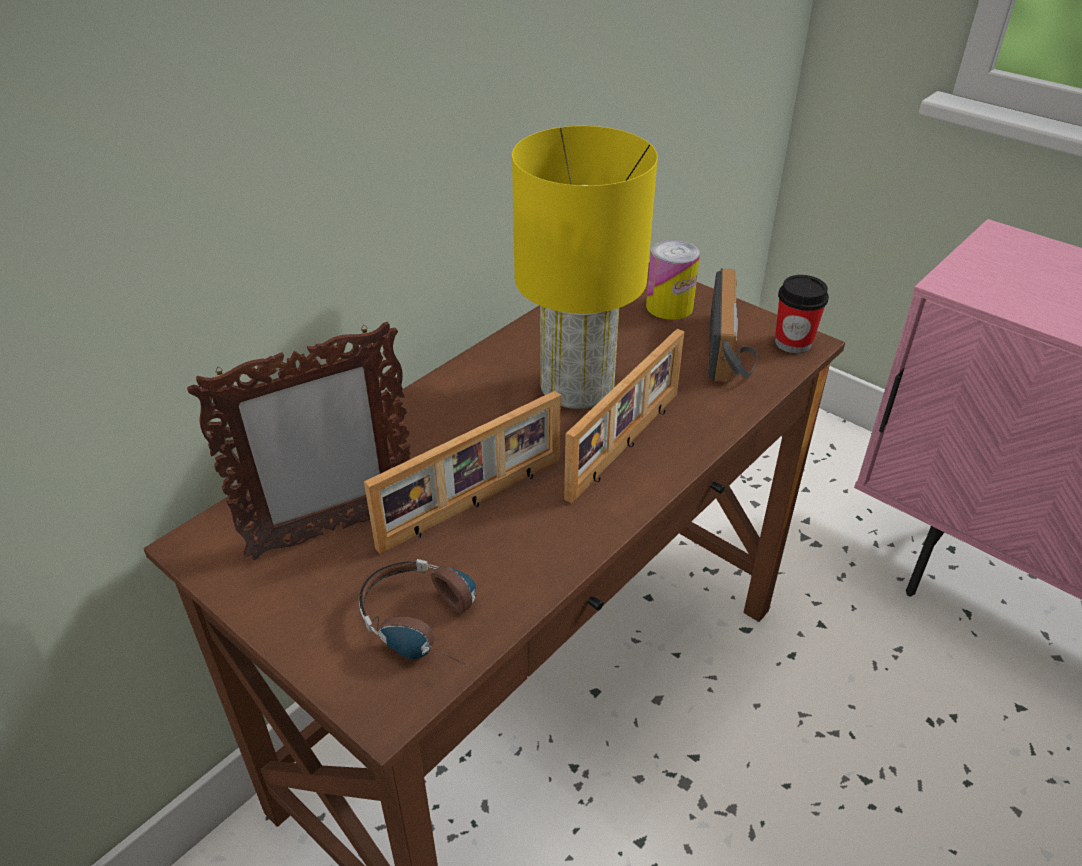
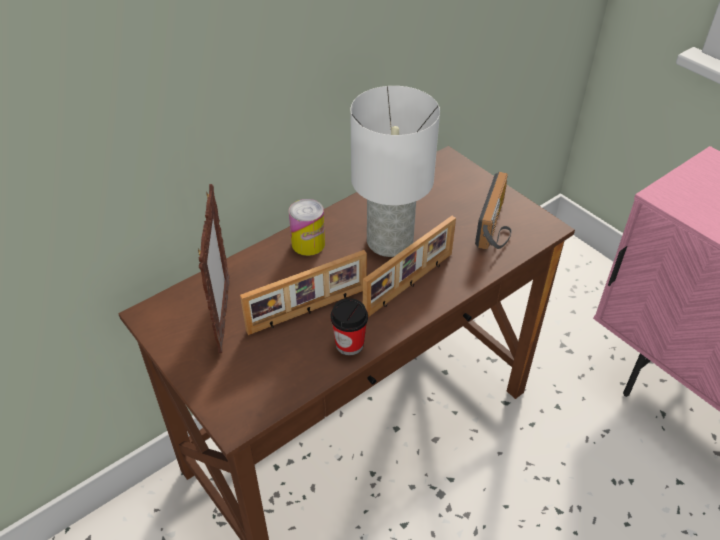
camera: 10 degrees right, 5 degrees up
picture frame [187,322,411,560] -> picture frame turned 75 degrees counterclockwise [198,184,230,353]
headphones [358,559,476,670] -> none
yellow table lamp [512,126,658,409] -> white table lamp [350,86,440,257]
can [646,239,700,320] -> can moved to [289,199,325,256]
cup [775,275,829,353] -> cup moved to [331,298,368,355]

